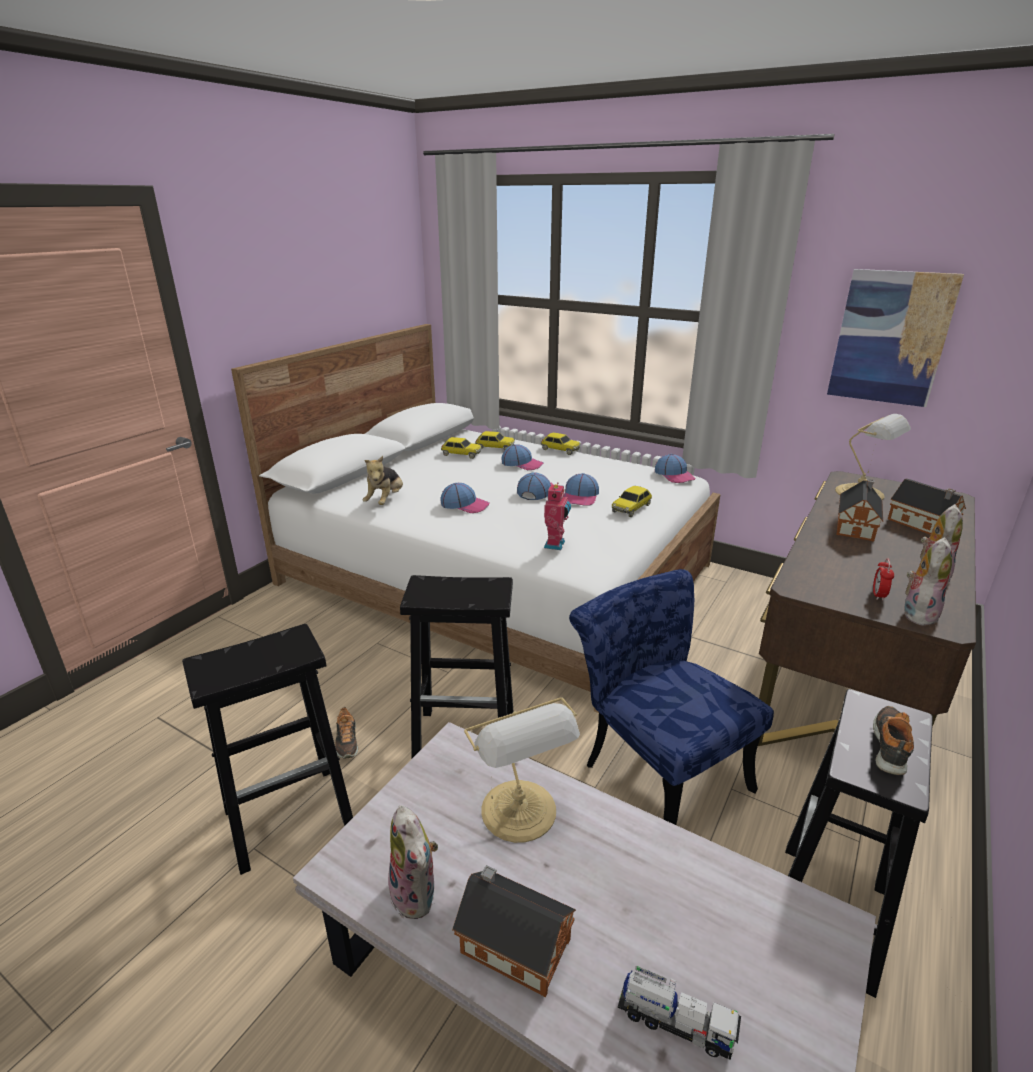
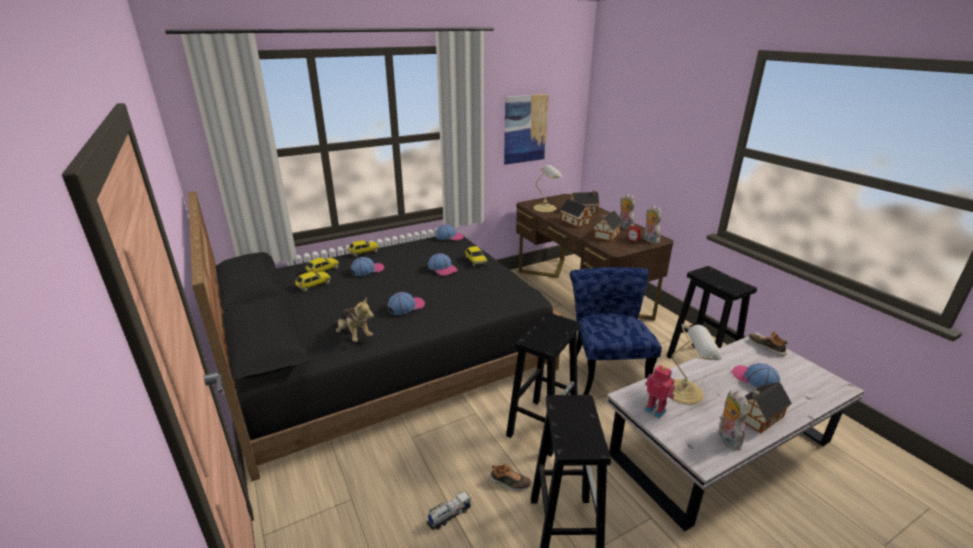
camera: 60 degrees left, 0 degrees up
white bed [231,324,721,713] -> black bed [188,191,563,481]
plush toy [388,805,438,919] -> plush toy turned 90 degrees counterclockwise [718,390,749,451]
cap [517,473,553,500] -> cap moved to [732,363,780,388]
toy robot [544,484,571,550] -> toy robot moved to [644,365,675,418]
blue chair [569,569,774,825] -> blue chair turned 90 degrees clockwise [570,267,662,395]
toy truck [618,966,741,1060] -> toy truck moved to [427,491,471,530]
shoe [873,706,914,775] -> shoe moved to [749,332,788,356]
none -> toy house [593,211,623,241]

